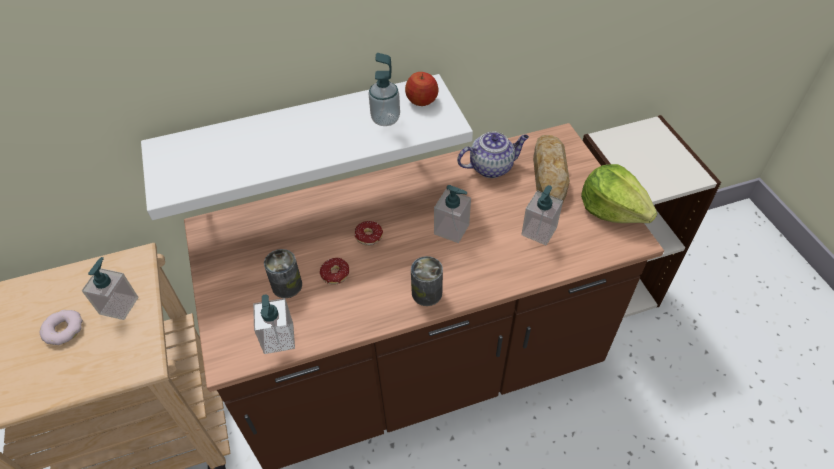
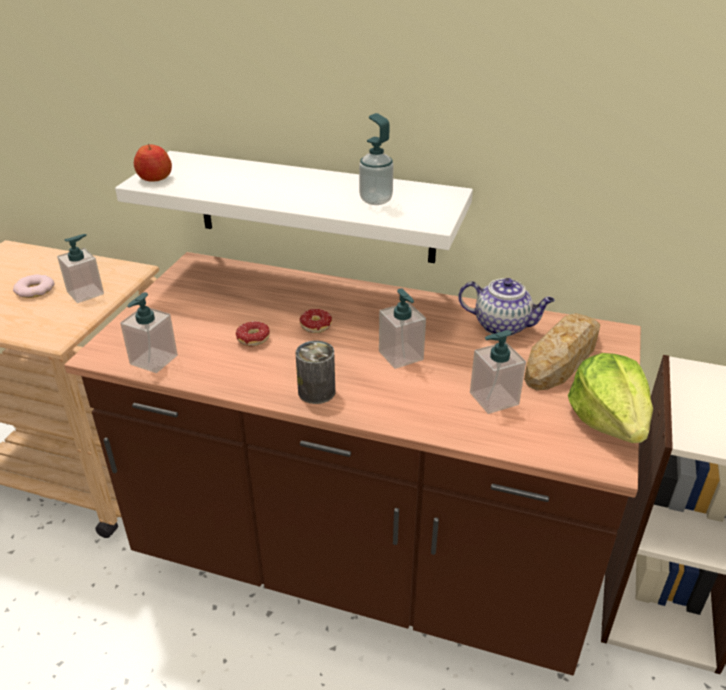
camera: 35 degrees right, 15 degrees down
can [264,249,302,298] -> none
apple [405,72,439,106] -> apple moved to [134,143,172,182]

